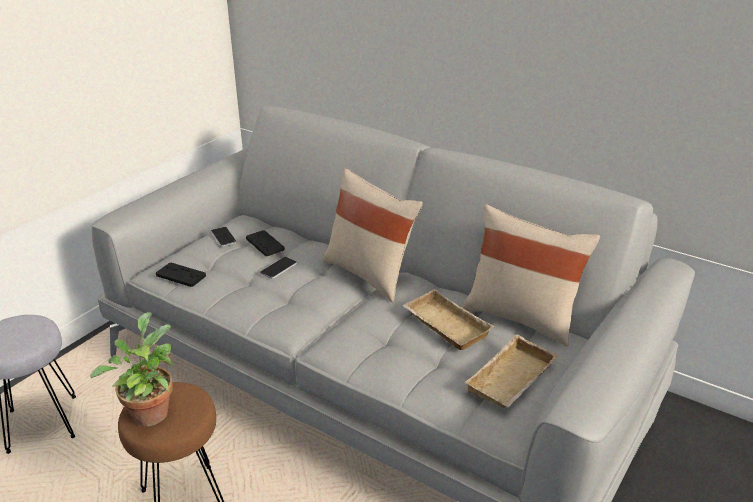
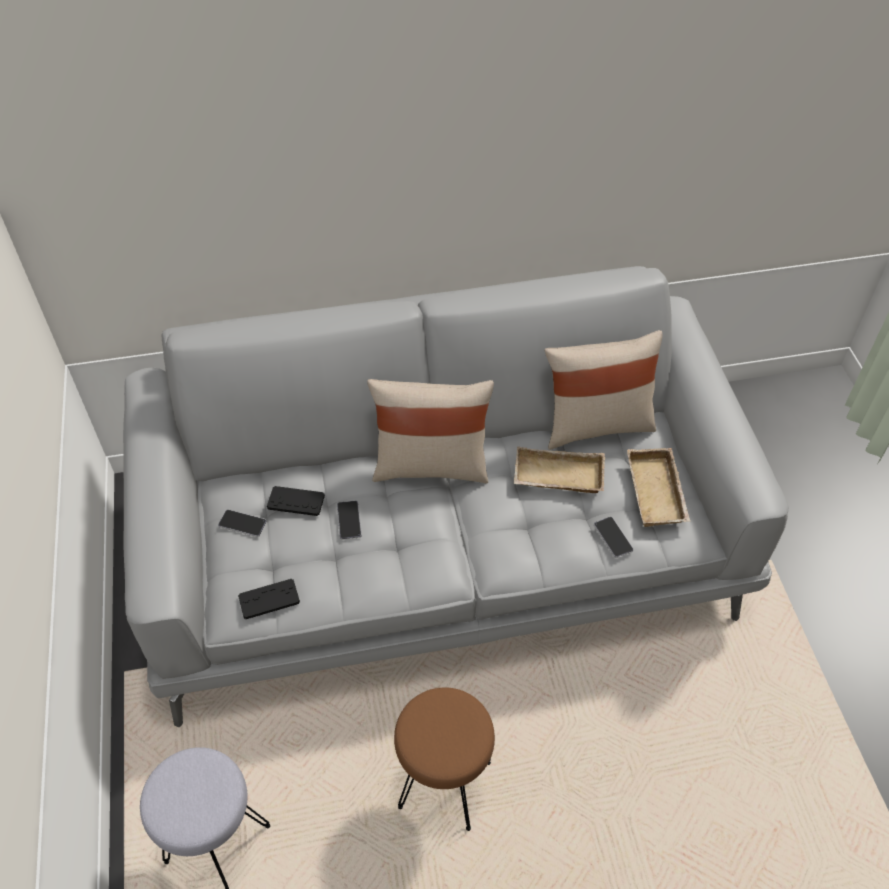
camera: 45 degrees left, 20 degrees up
potted plant [90,312,173,427] -> none
none -> phone [594,517,634,558]

